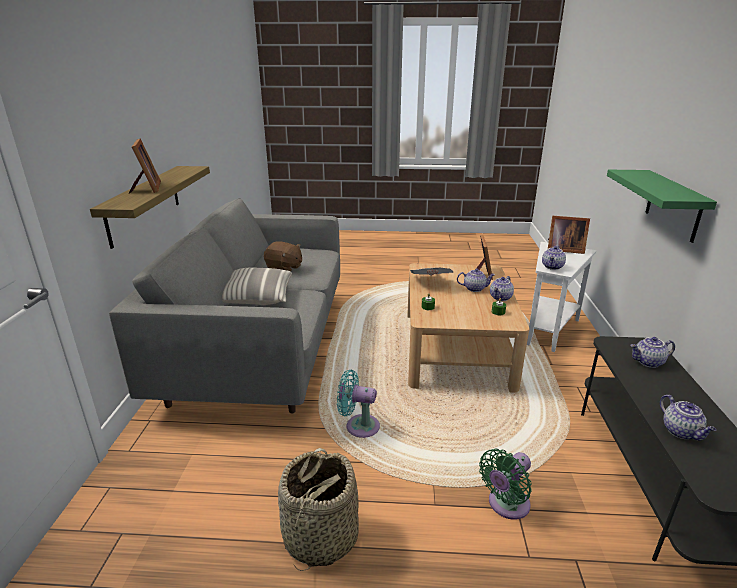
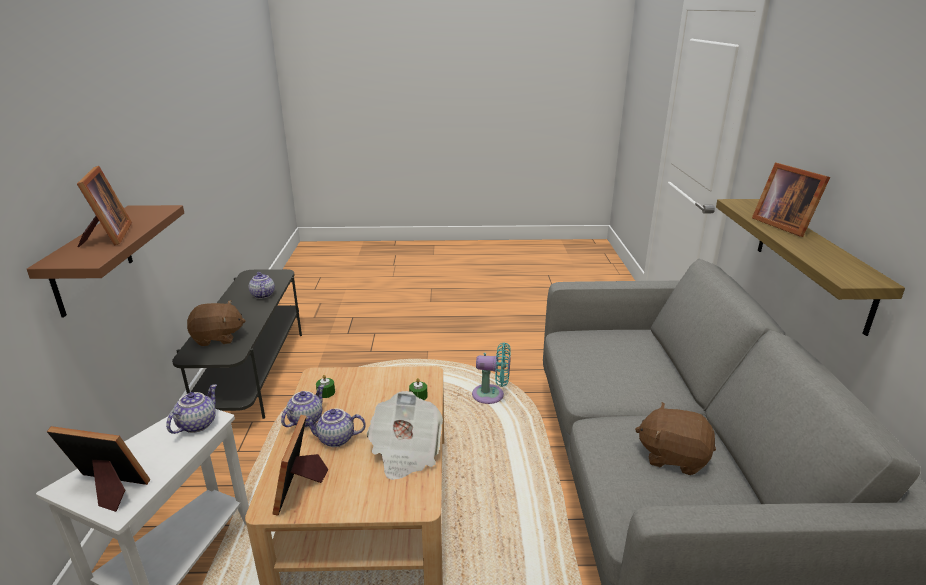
camera: 175 degrees right, 0 degrees up
pillow [222,268,292,305] -> none
basket [278,448,359,571] -> none
green fan [479,449,532,520] -> none
green shelf [607,170,717,243] -> brown shelf [27,205,184,318]
teapot [630,337,675,368] -> brown plush toy [187,300,246,346]
none -> picture frame [77,166,132,247]

